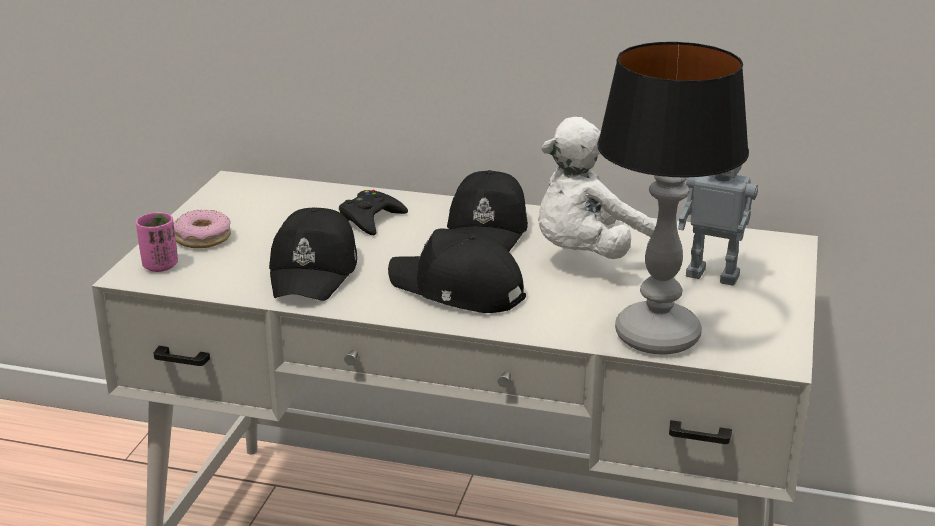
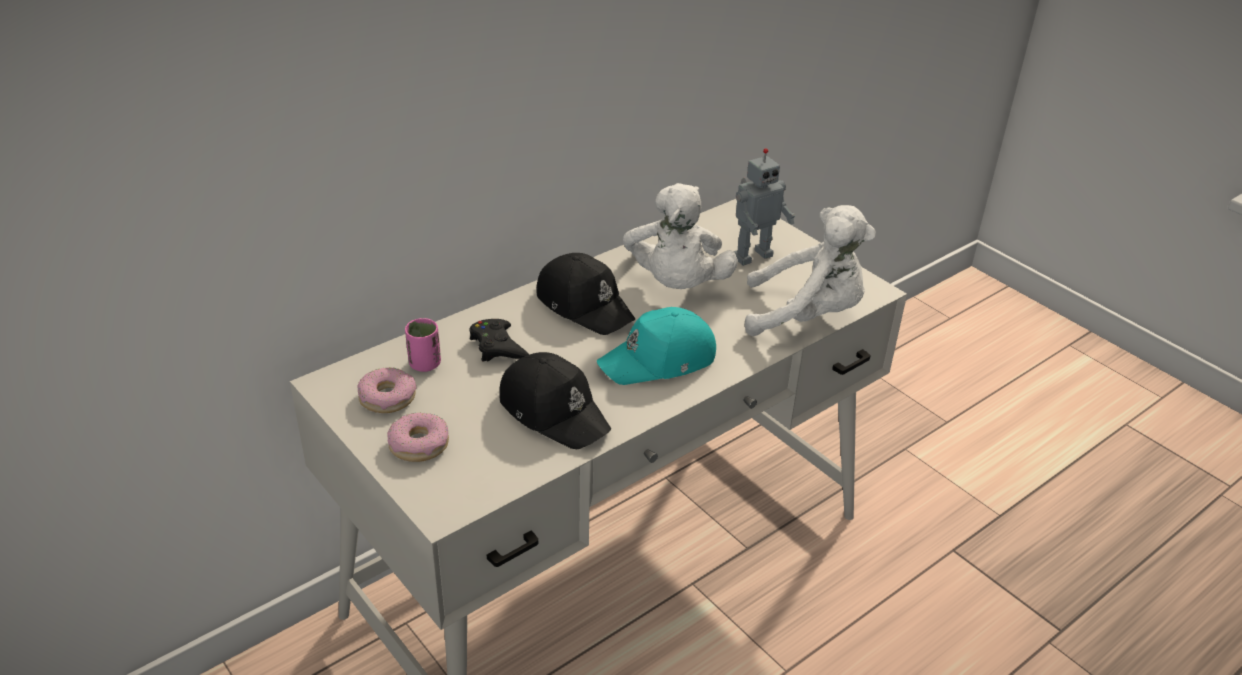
camera: 55 degrees left, 10 degrees up
pink cup [136,212,178,272] -> pink cup moved to [405,318,441,372]
black cap [388,228,526,313] -> turquoise cap [597,307,716,385]
table lamp [597,42,749,354] -> white plush toy [745,205,876,336]
none -> donut [358,368,416,413]

